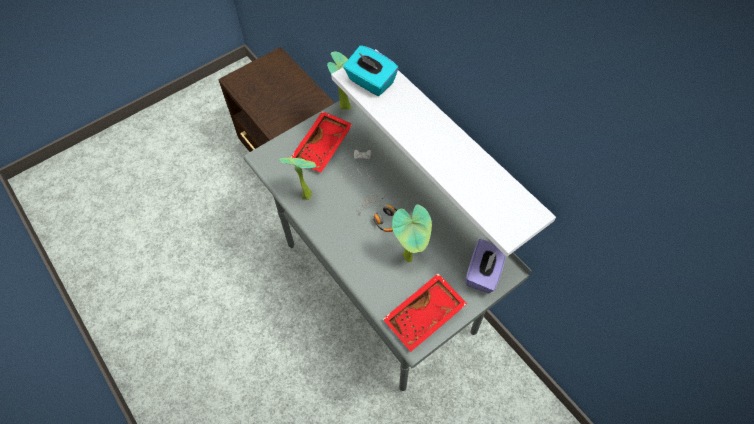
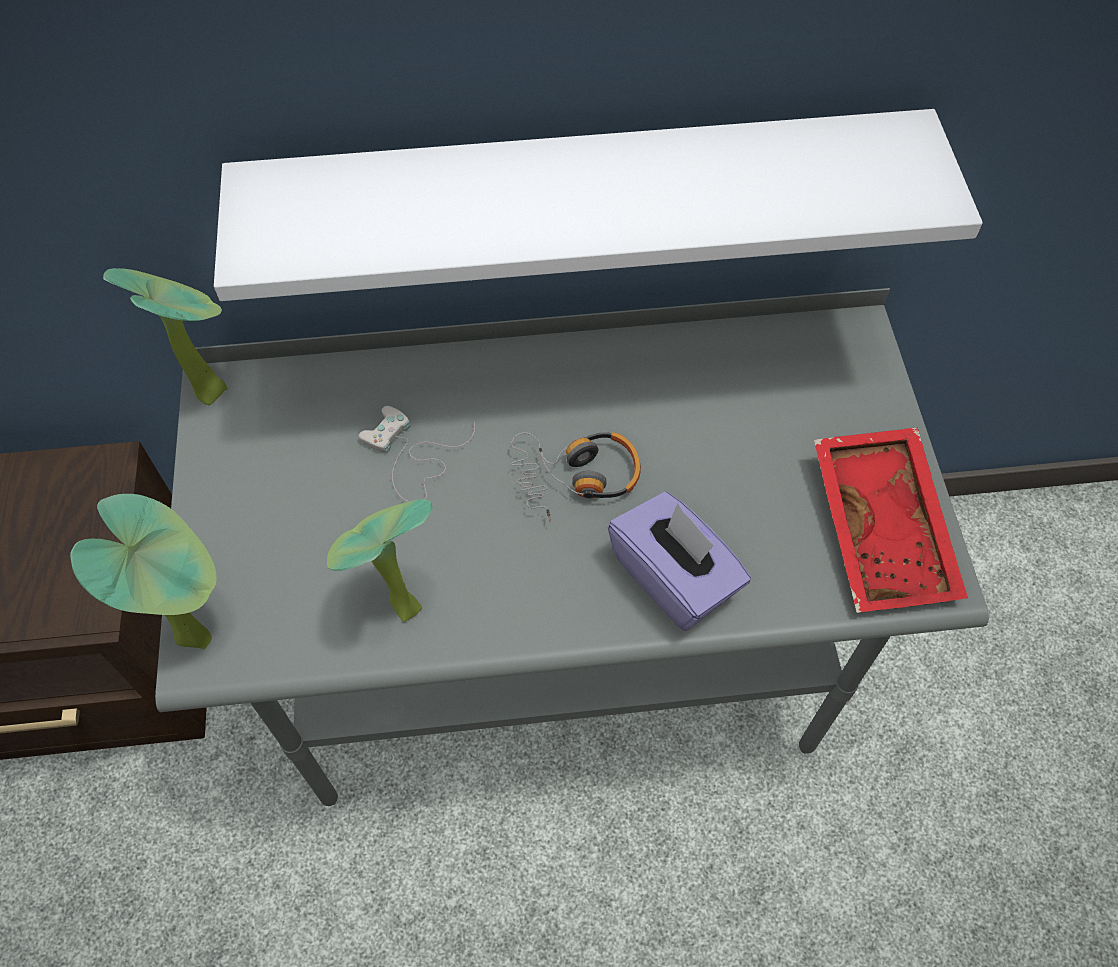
camera: 60 degrees left, 0 degrees up
red tray [291,111,353,172] -> none
turquoise tissue box [343,45,398,96] -> none
potted plant [392,205,432,262] -> potted plant moved to [70,494,217,650]
purple tissue box [466,239,506,293] -> purple tissue box moved to [608,492,751,631]

